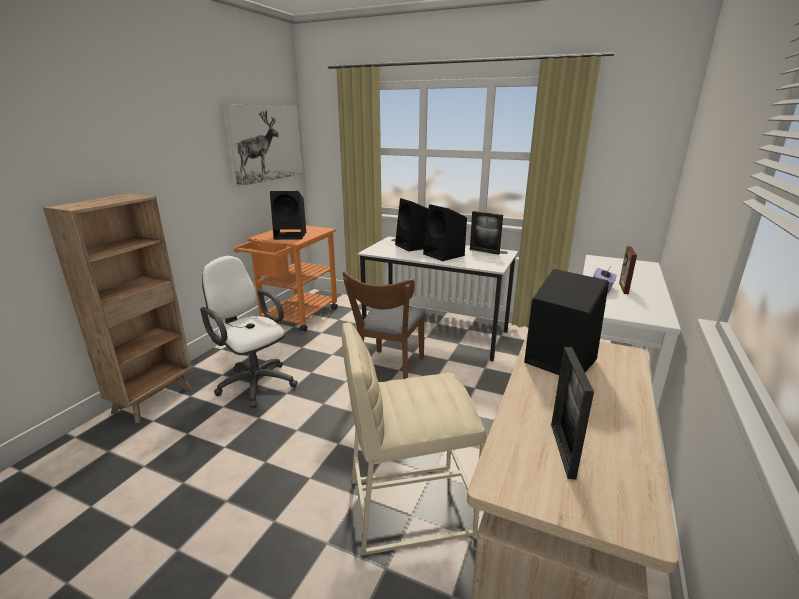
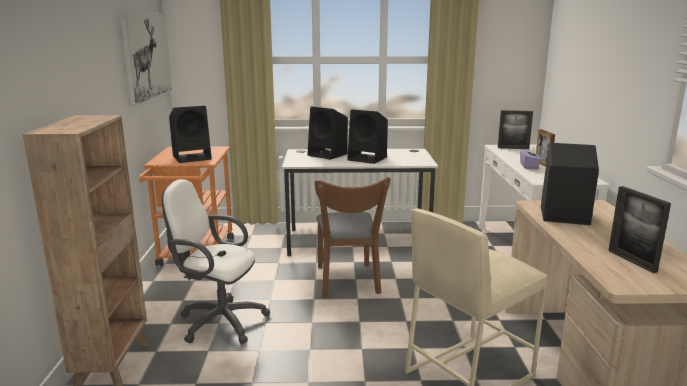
camera: 25 degrees left, 5 degrees down
picture frame [470,211,503,255] -> picture frame moved to [498,110,533,149]

